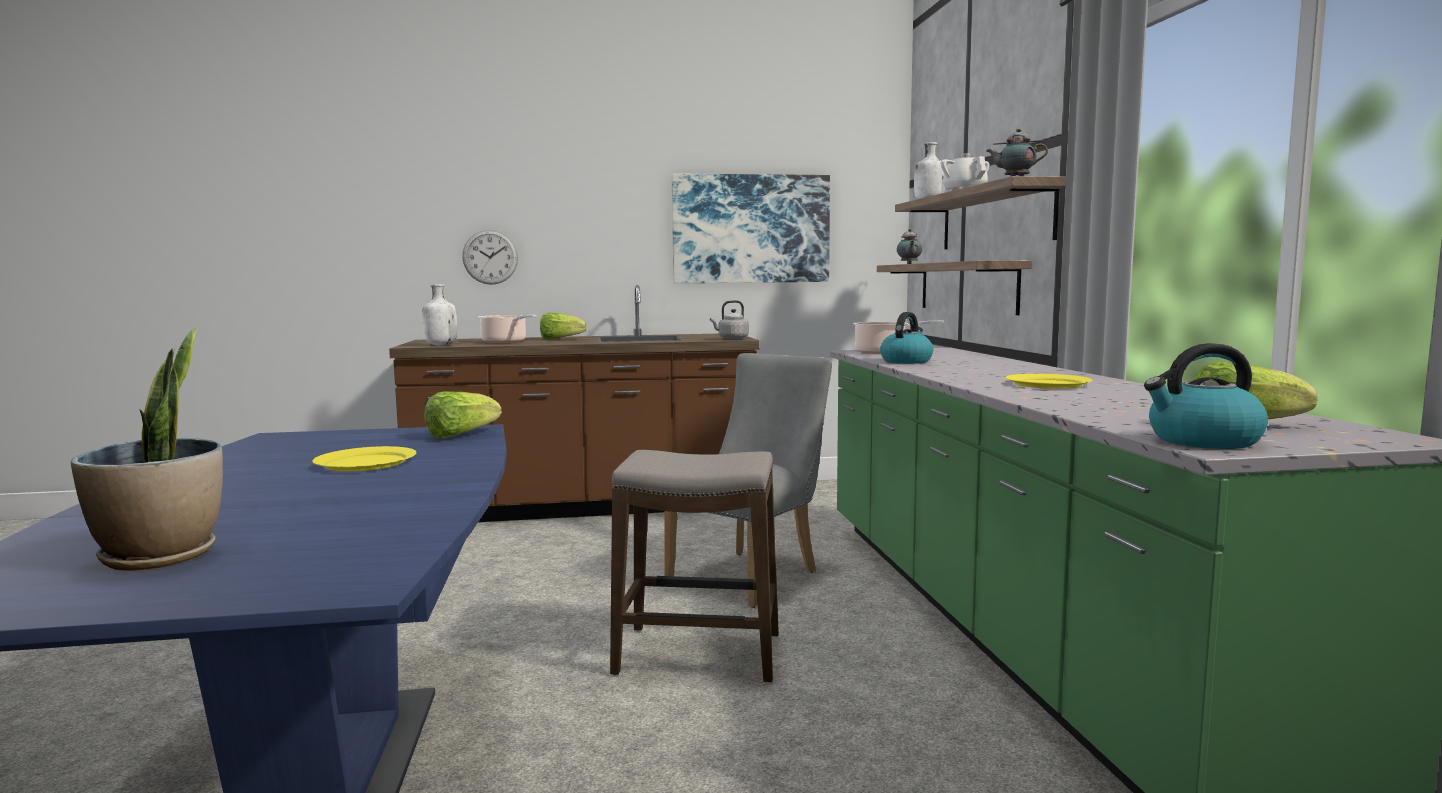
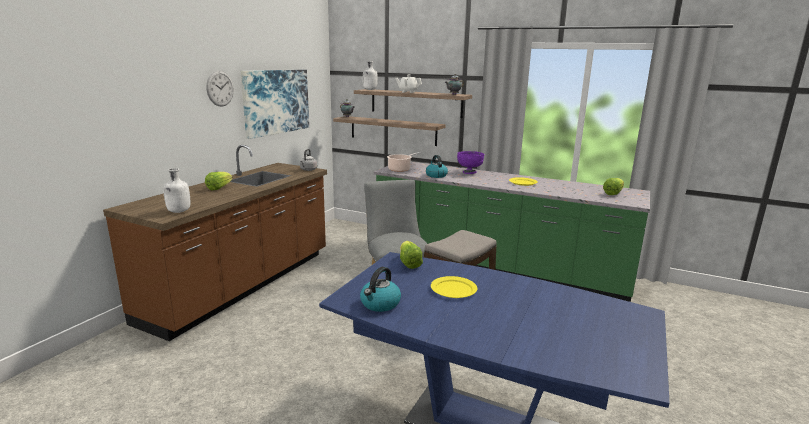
camera: 55 degrees left, 10 degrees up
potted plant [71,328,223,571] -> none
wall clock [462,230,518,285] -> wall clock moved to [206,71,234,106]
cooking pot [478,315,536,343] -> none
kettle [1144,343,1268,449] -> kettle moved to [360,267,401,312]
none -> purple bowl [457,151,484,174]

